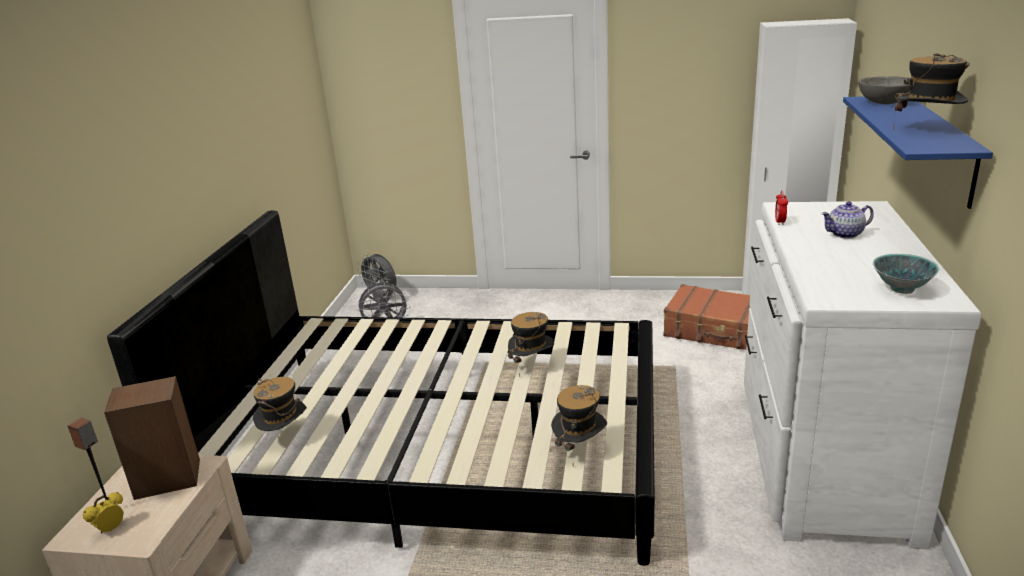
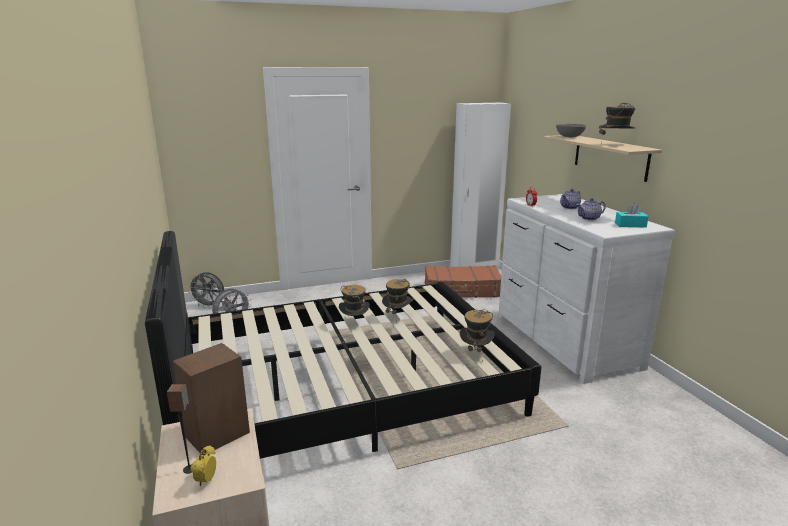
camera: 30 degrees left, 5 degrees down
hat [253,377,307,431] -> hat moved to [339,285,370,316]
blue shelf [843,96,993,209] -> beige shelf [543,135,662,182]
bowl [873,254,940,294] -> turquoise tissue box [615,203,649,228]
none -> teapot [576,198,606,220]

